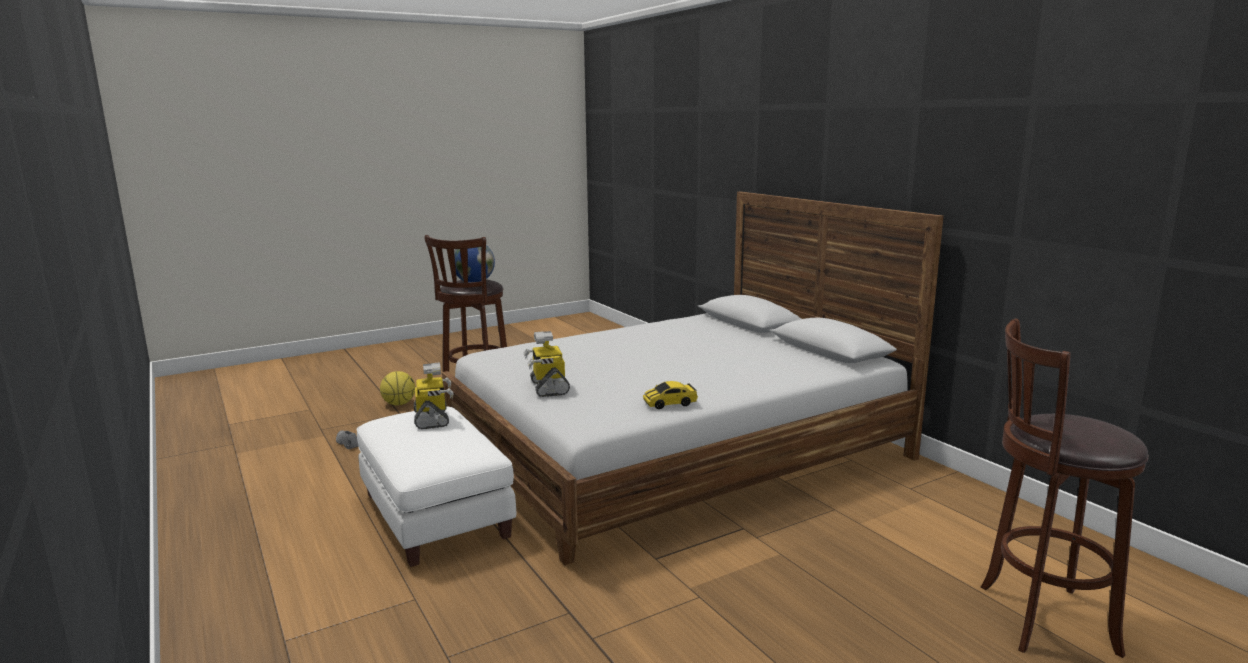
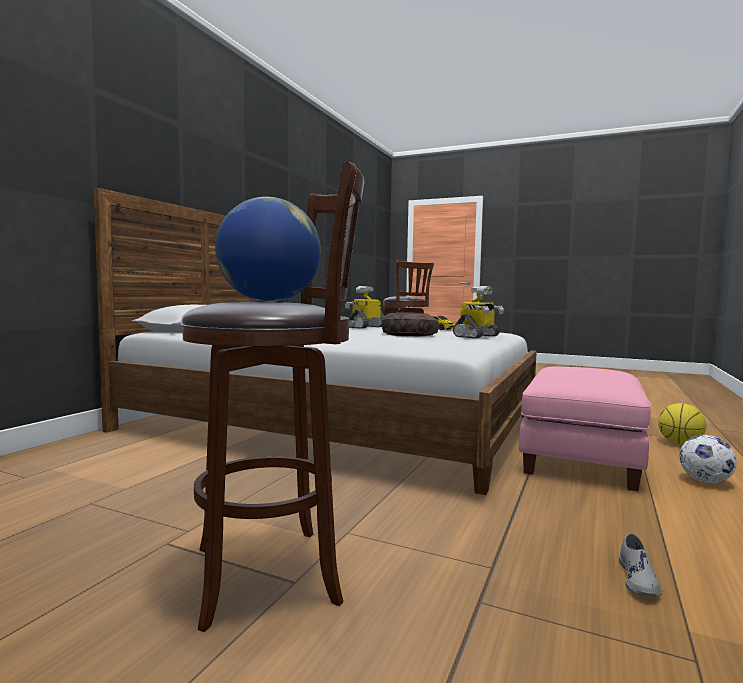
camera: 125 degrees left, 10 degrees down
white ottoman [357,406,516,567] -> pink ottoman [519,367,651,491]
basketball [380,371,415,406] -> basketball moved to [658,403,707,445]
toy robot [414,362,453,429] -> toy robot moved to [345,286,384,328]
none -> brown pillow [382,312,439,336]
none -> football [679,435,737,483]

